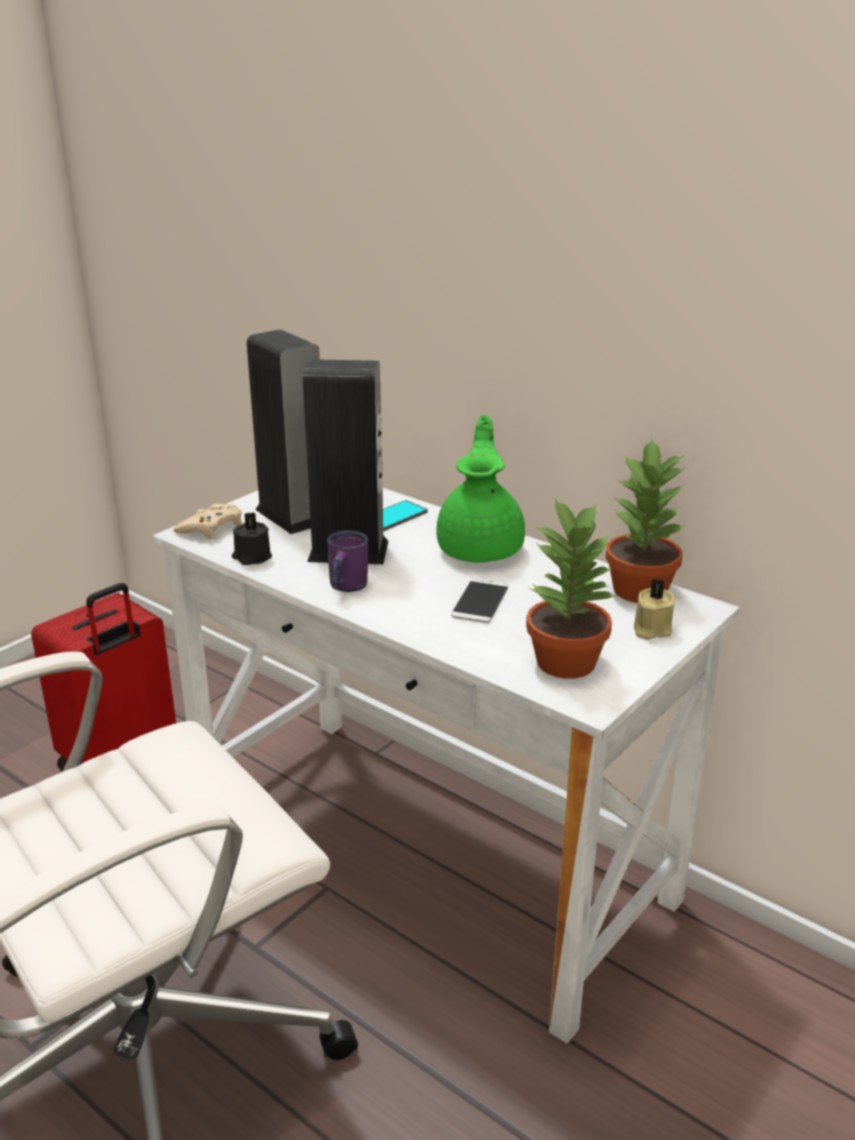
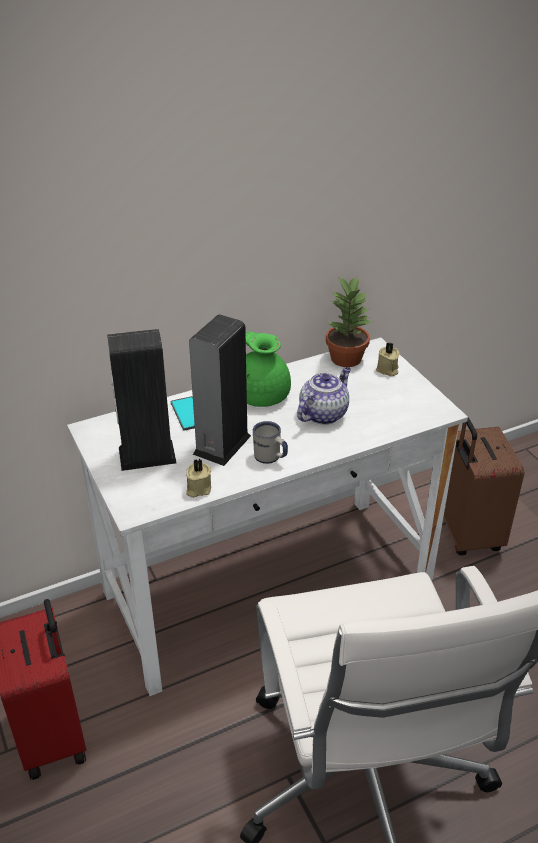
camera: 65 degrees left, 10 degrees up
beige game controller [173,504,242,539] -> none
black candle [232,512,272,565] -> beige candle [186,459,212,498]
purple mug [327,530,368,592] -> white mug [253,421,288,464]
phone [451,579,508,623] -> teapot [297,367,351,425]
potted plant [526,499,616,679] -> none
none -> brown suitcase [443,417,524,555]

